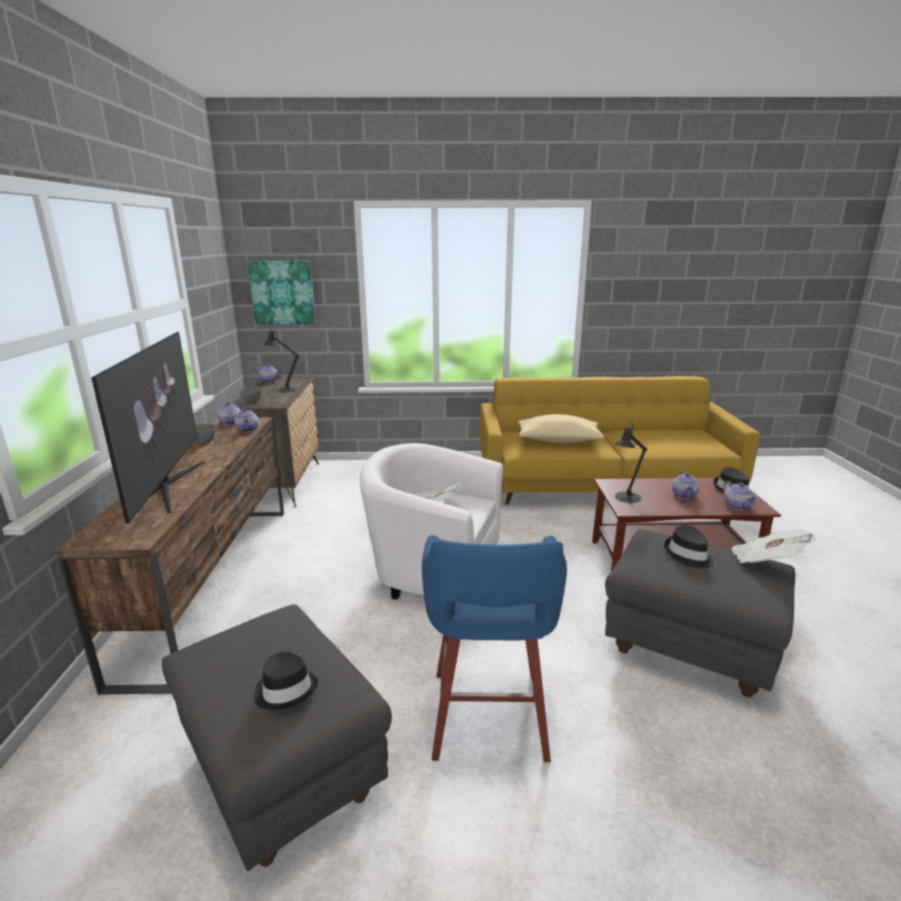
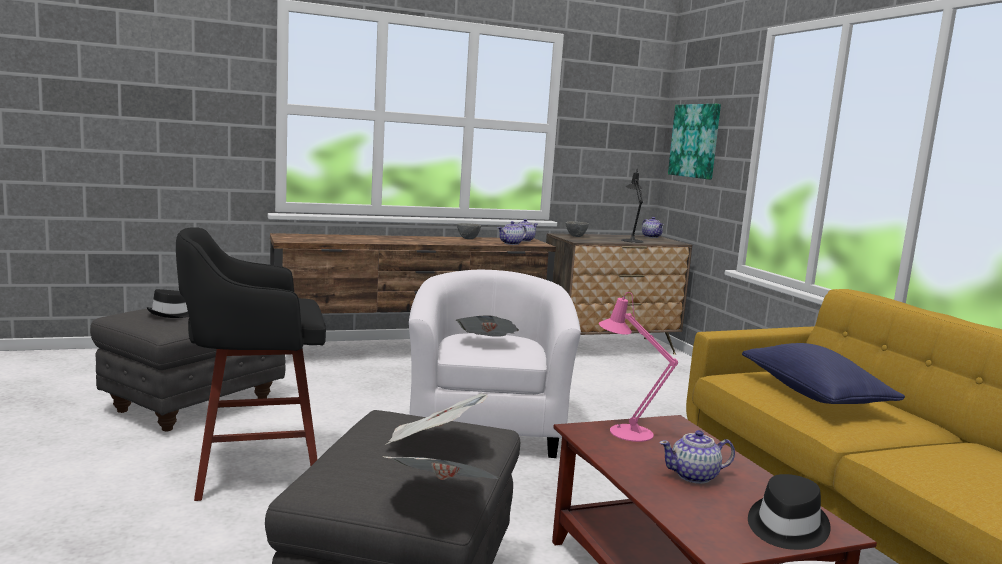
camera: 70 degrees right, 10 degrees down
television [91,332,205,524] -> none
blue stool [422,535,567,762] -> black stool [176,227,326,501]
beige pillow [518,414,604,443] -> blue pillow [742,343,905,404]
black table lamp [615,422,647,503] -> pink table lamp [599,292,678,442]
black hat [664,525,714,568] -> newspaper [385,393,488,445]
teapot [723,481,758,510] -> none

